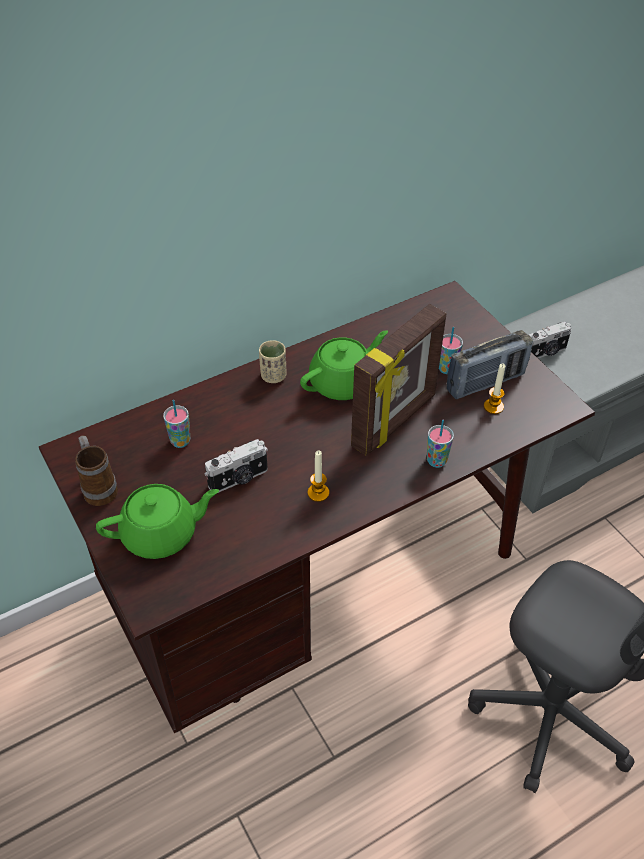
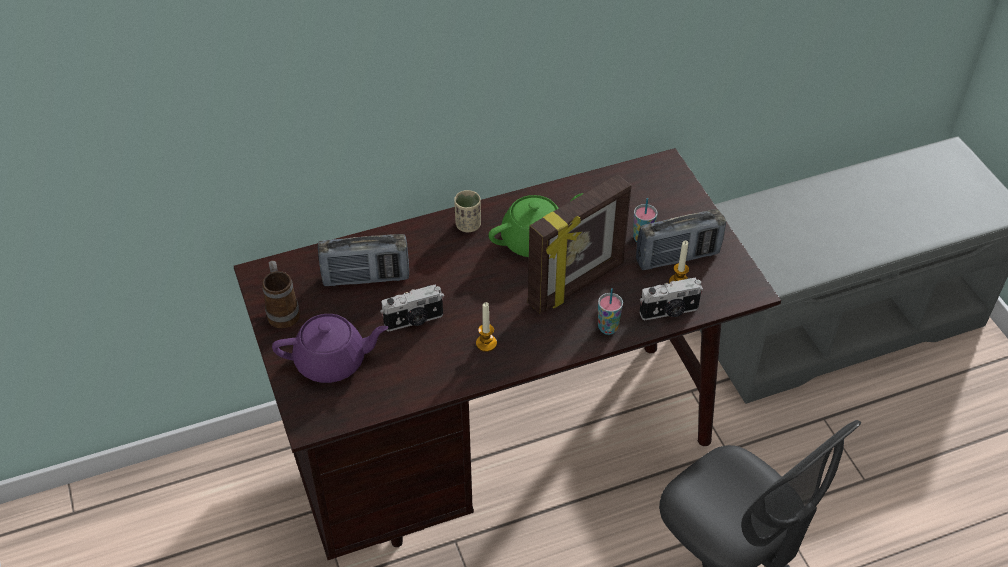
camera: 10 degrees right, 0 degrees up
green teapot [96,484,219,559] -> purple teapot [272,314,389,383]
cup [163,400,190,448] -> radio [318,234,409,286]
camera [528,322,571,358] -> camera moved to [639,277,703,320]

